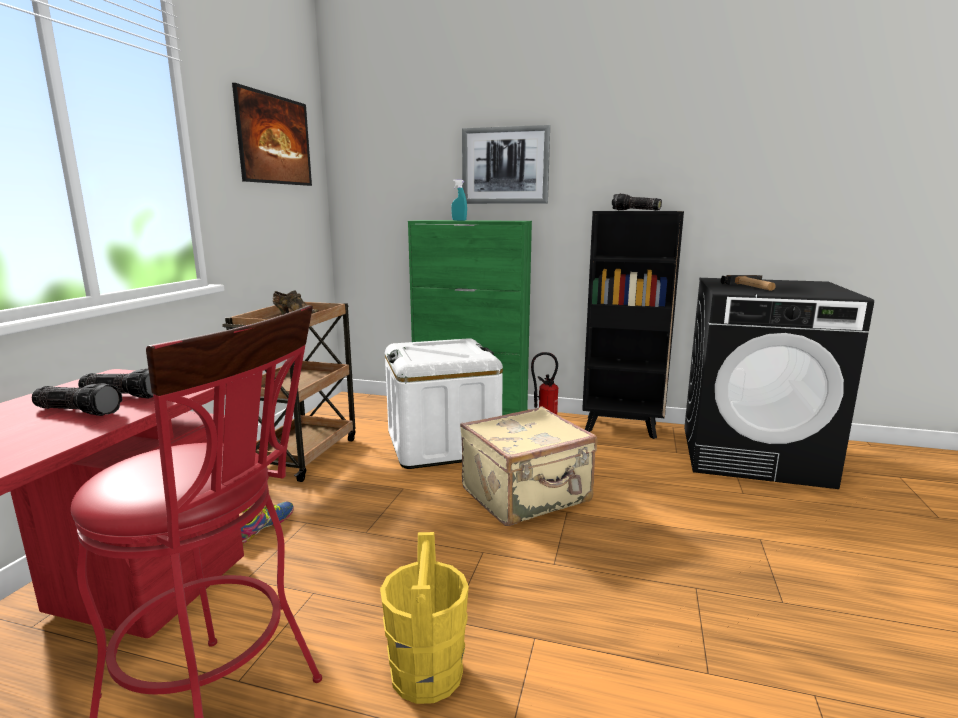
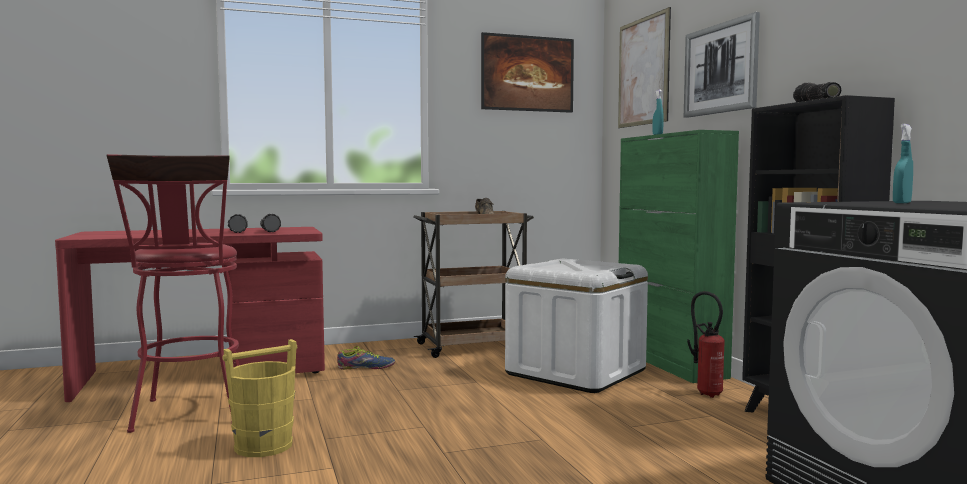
camera: 55 degrees right, 10 degrees down
beige suitcase [460,406,597,526] -> none
hammer [721,275,776,291] -> turquoise spray bottle [893,124,913,203]
none -> picture [618,7,671,128]

